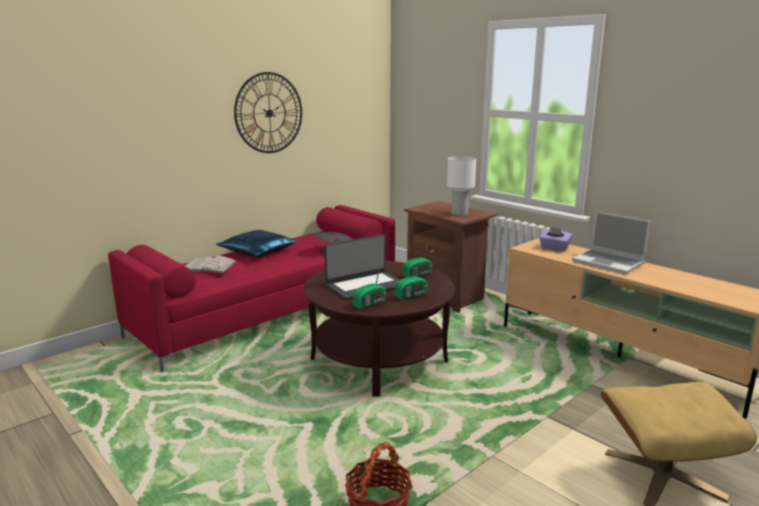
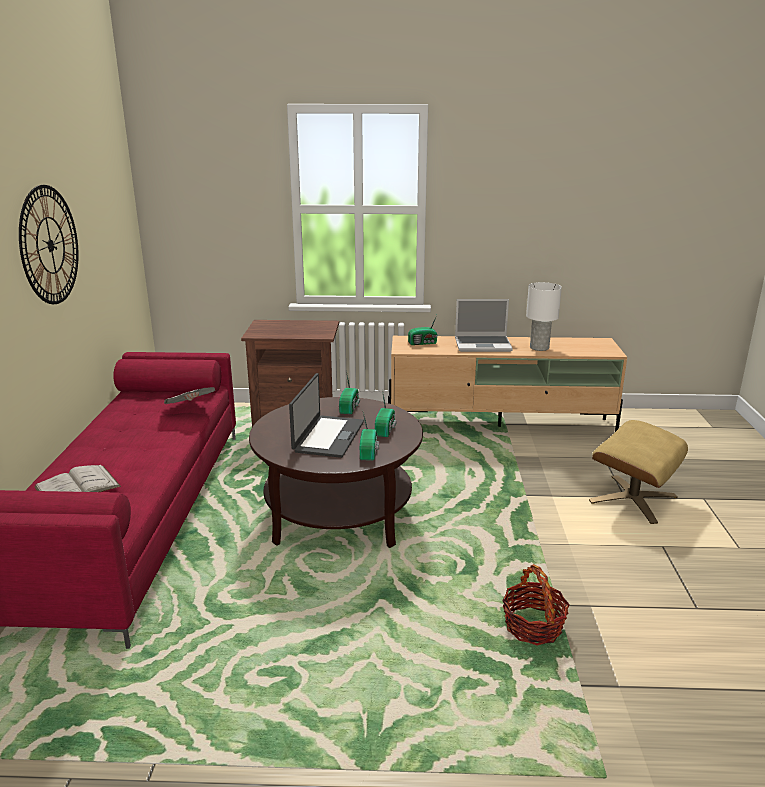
camera: 45 degrees left, 5 degrees up
blue pillow [216,230,298,257] -> none
white table lamp [447,156,476,216] -> white table lamp moved to [526,282,562,351]
purple tissue box [539,227,572,251] -> radio [408,315,437,345]

